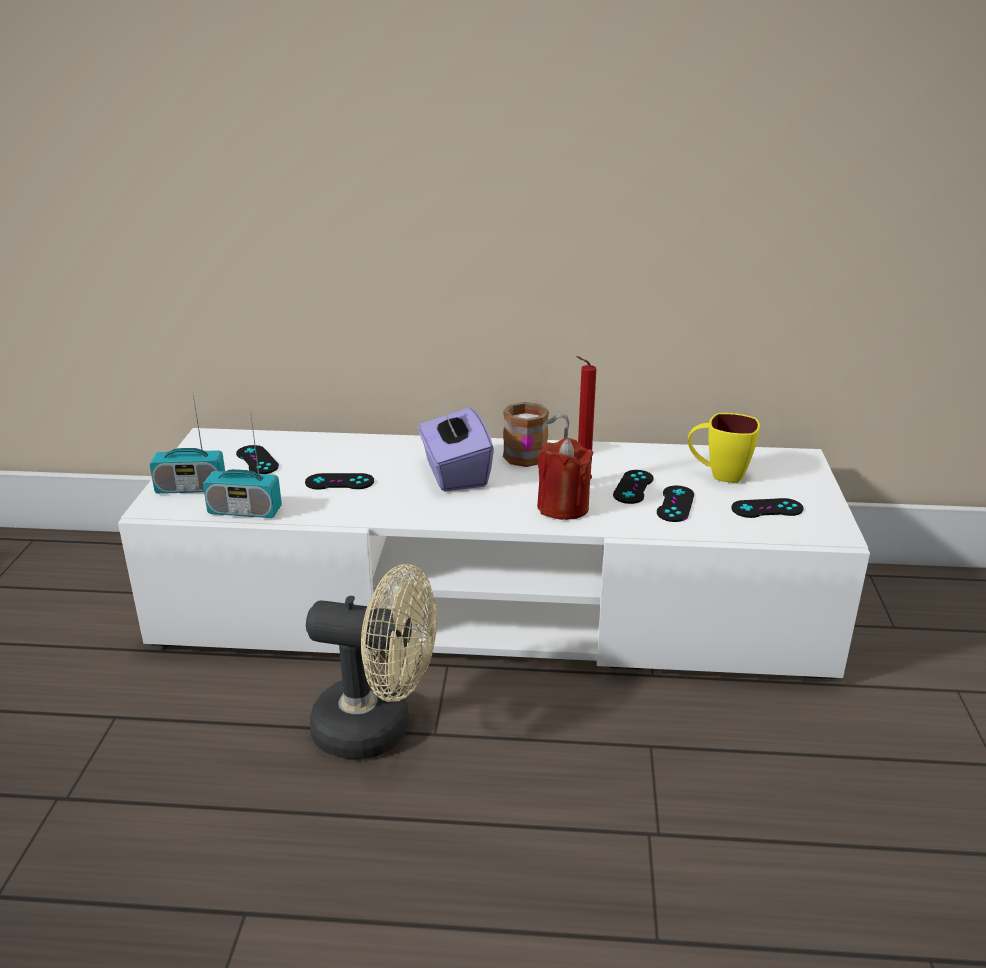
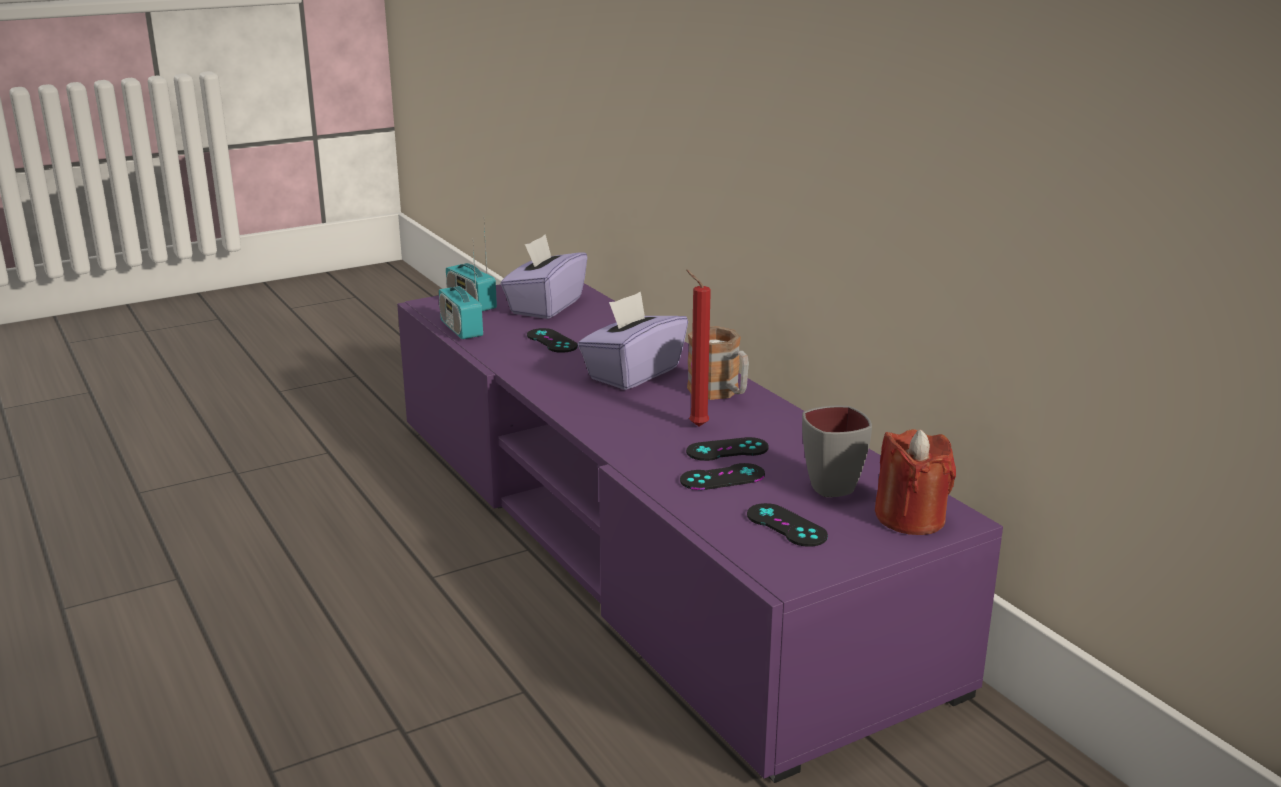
camera: 55 degrees right, 5 degrees down
white tv stand [118,428,870,679] -> purple tv stand [397,283,1003,783]
black game controller [236,445,279,474] -> purple tissue box [501,234,587,319]
beige fan [306,564,437,759] -> none
red candle [537,438,593,520] -> red candle moved to [875,429,956,535]
yellow mug [688,413,760,483] -> grey mug [802,406,872,497]

